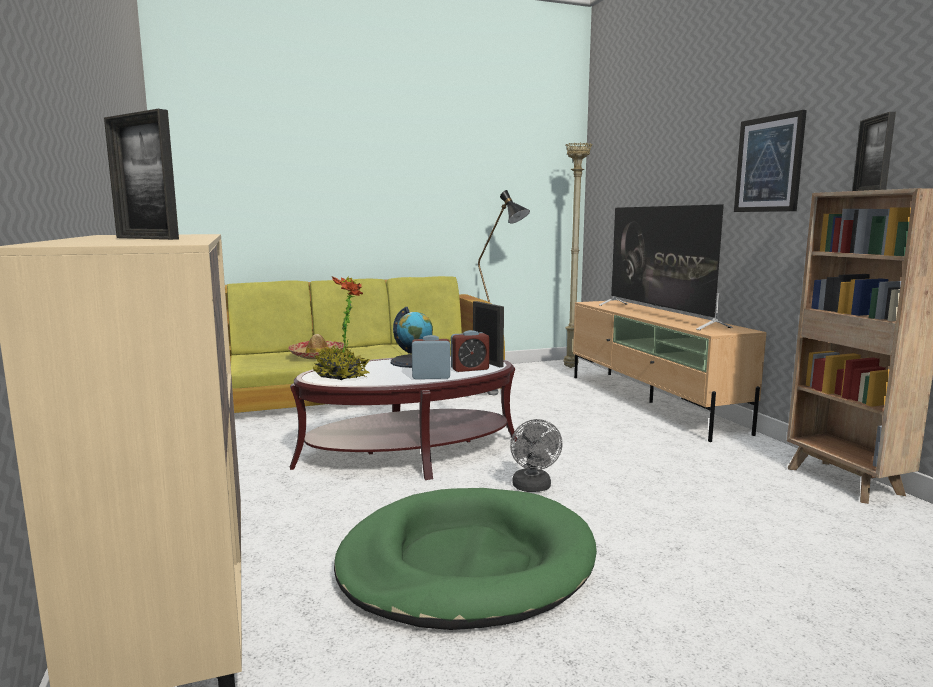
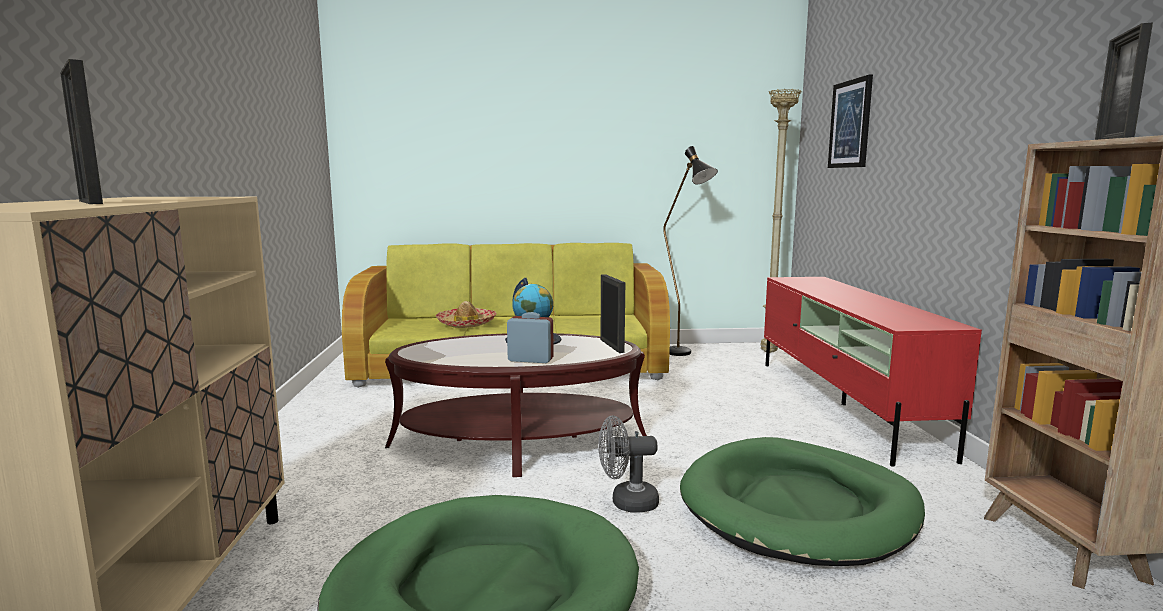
camera: 15 degrees right, 0 degrees up
potted plant [312,276,370,380] -> none
alarm clock [451,330,489,372] -> none
grey fan [510,419,563,492] -> grey fan turned 75 degrees clockwise [598,416,659,512]
beige tv stand [573,300,767,442] -> red tv stand [764,277,982,467]
television [599,204,733,330] -> none
picture [734,110,807,212] -> picture moved to [828,75,873,168]
none -> green dog bed [680,437,925,566]

